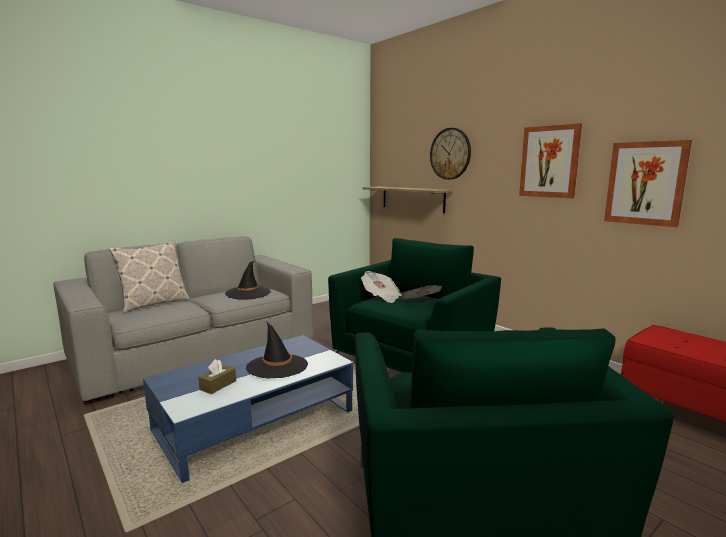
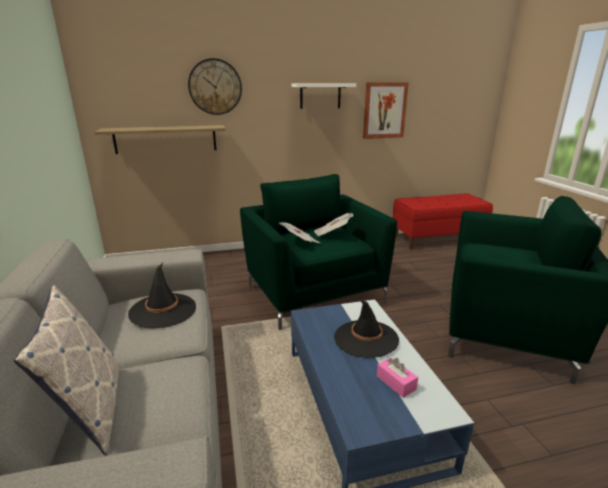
camera: 65 degrees left, 10 degrees up
brown tissue box [198,359,236,394] -> pink tissue box [377,357,418,398]
picture [519,123,582,198] -> white shelf [292,83,356,109]

